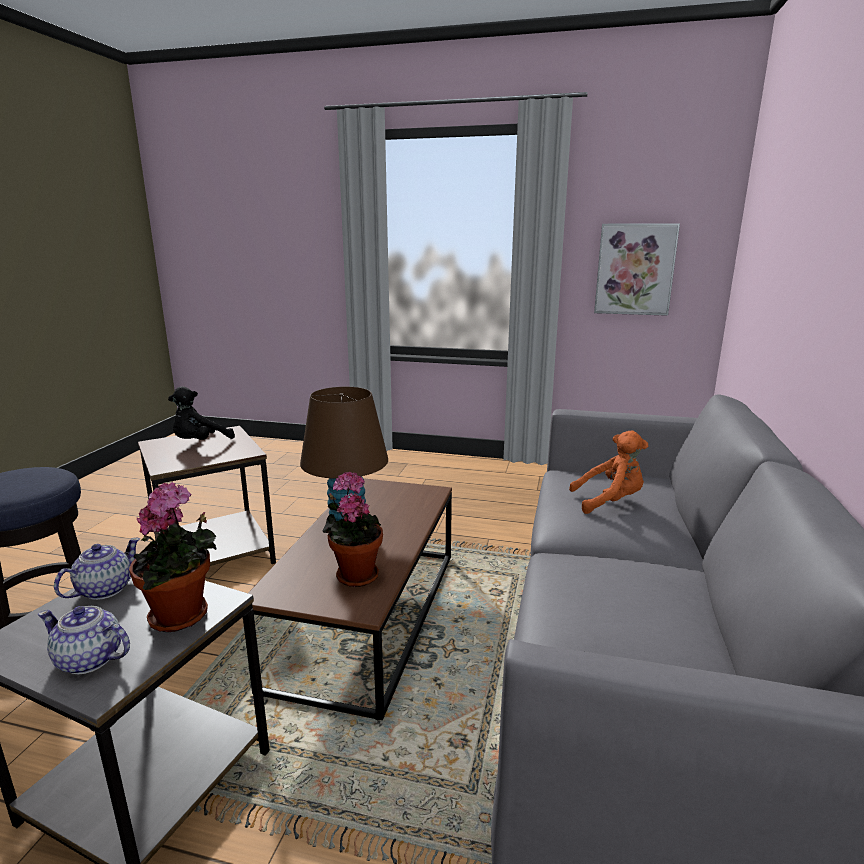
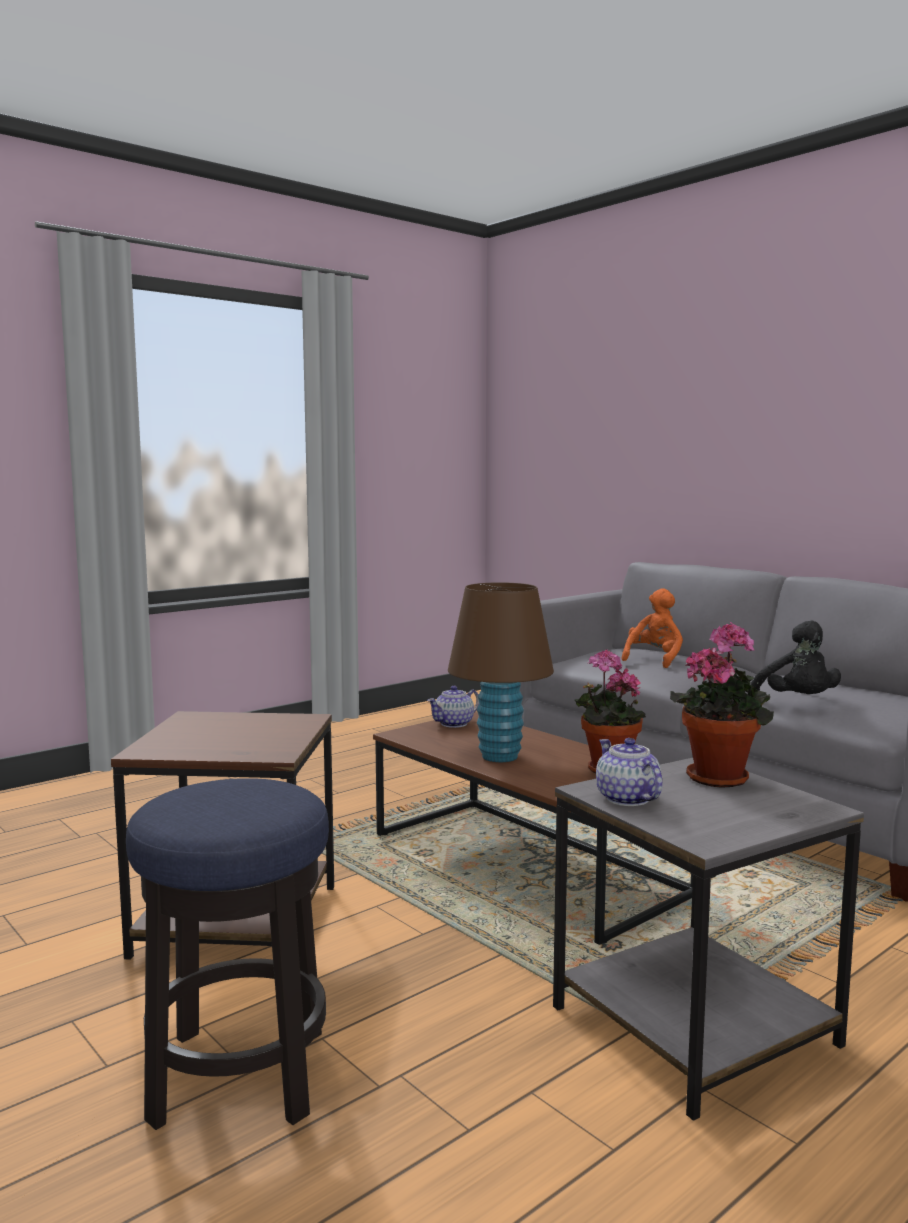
camera: 55 degrees left, 10 degrees down
teapot [38,606,130,674] -> teapot moved to [427,686,479,728]
black plush toy [168,387,235,440] -> black plush toy moved to [750,621,841,694]
picture [594,223,680,316] -> none

